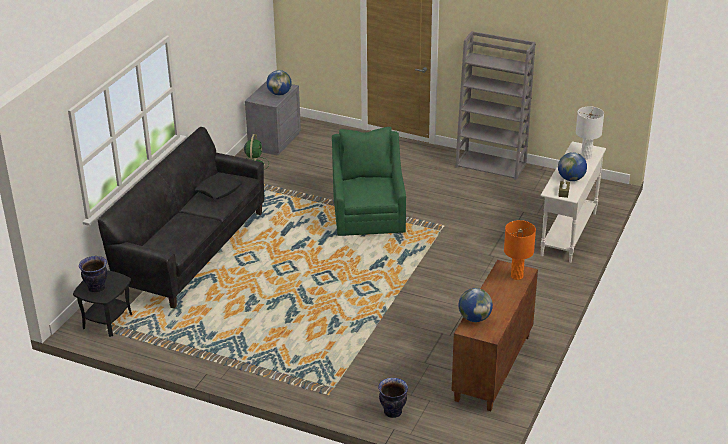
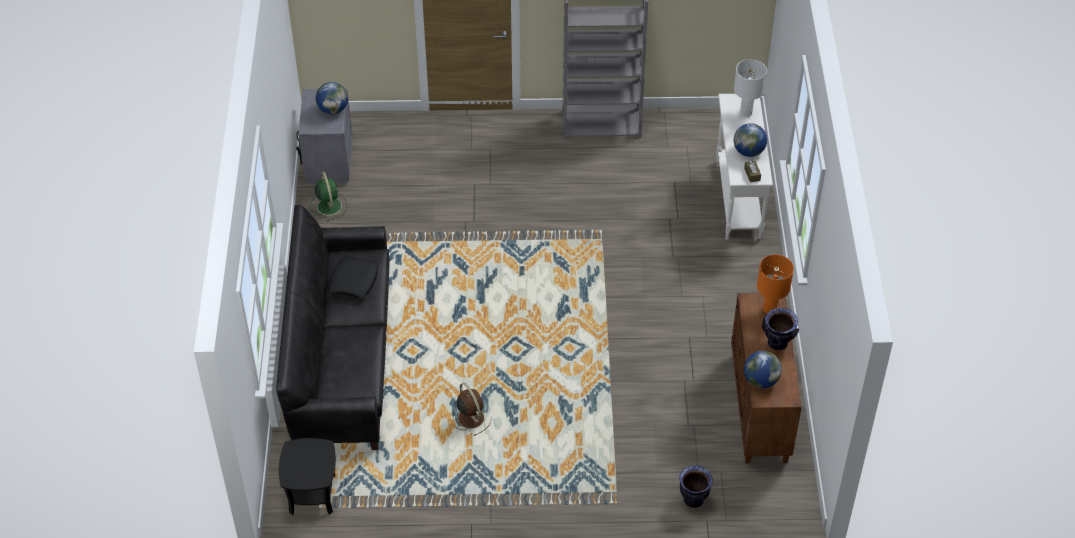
camera: 25 degrees left, 15 degrees up
vase [79,256,108,293] -> vase moved to [762,308,799,350]
green armchair [332,127,406,236] -> none
none -> brown fan [454,383,491,436]

